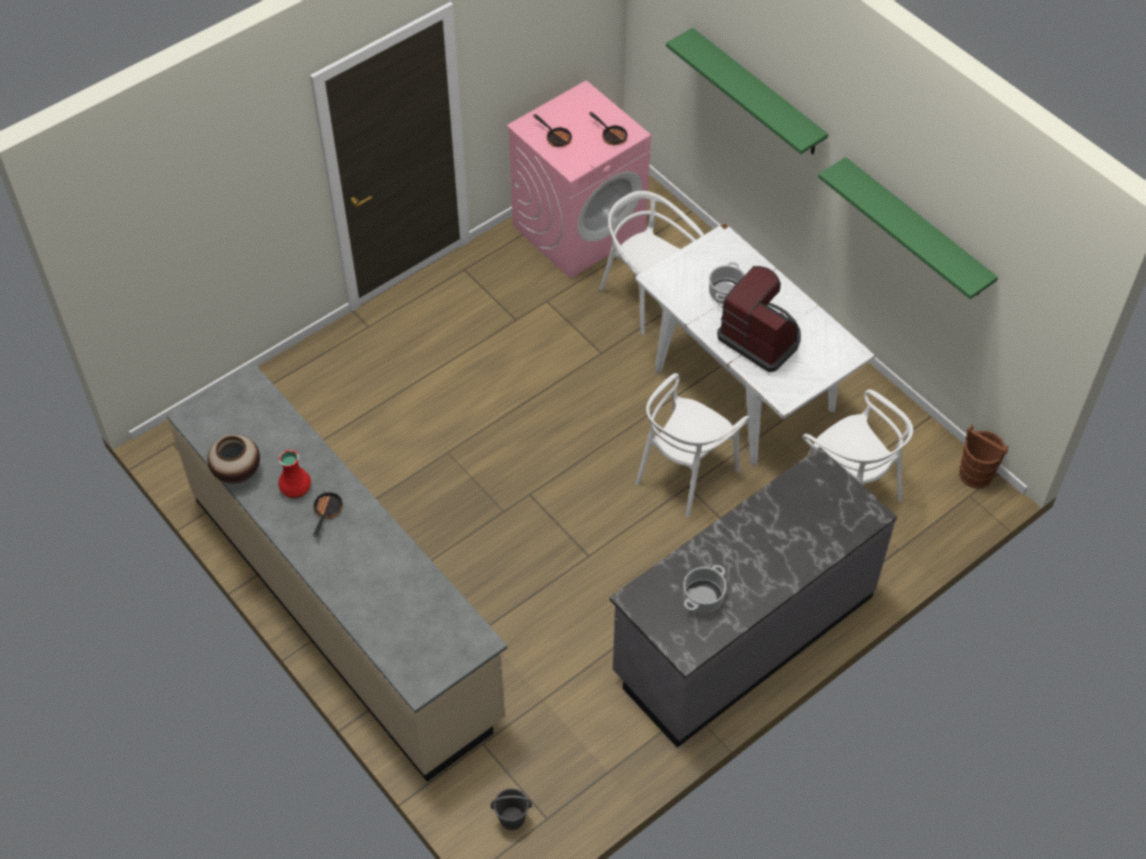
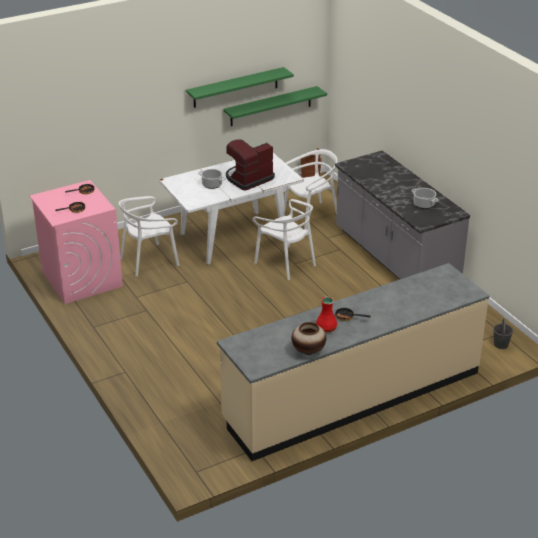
camera: 80 degrees left, 20 degrees down
green shelf [666,28,828,154] -> green shelf moved to [223,86,327,126]

